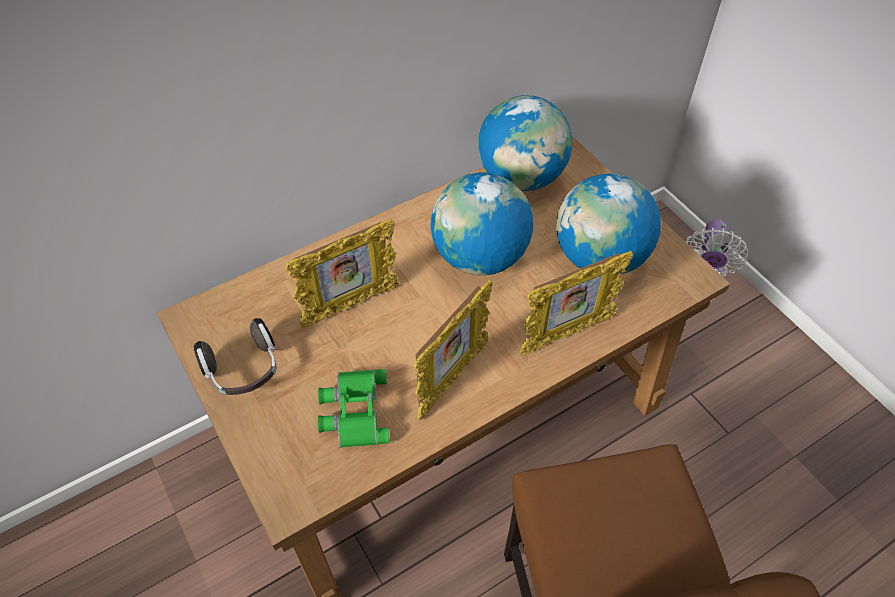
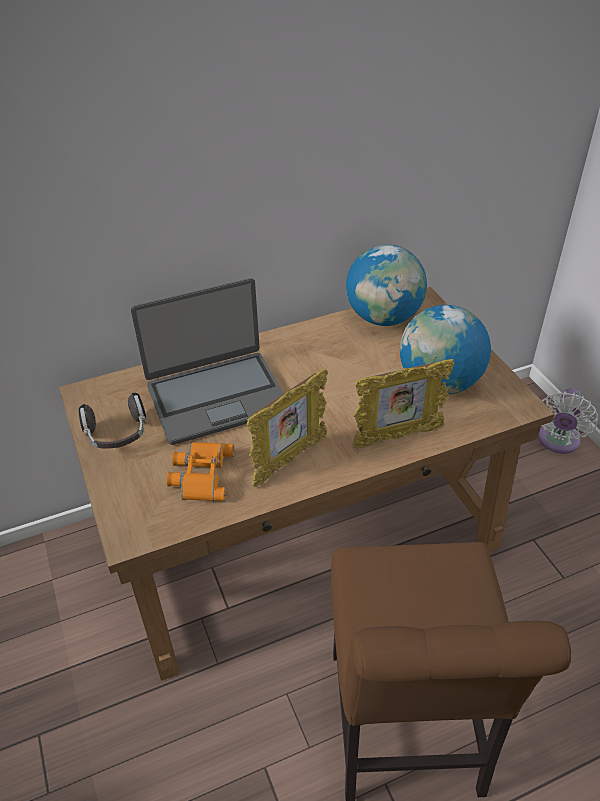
camera: 10 degrees right, 10 degrees down
picture frame [286,219,399,328] -> laptop [131,278,284,445]
green binoculars [318,369,390,448] -> orange binoculars [166,442,234,501]
globe [431,172,533,275] -> none

